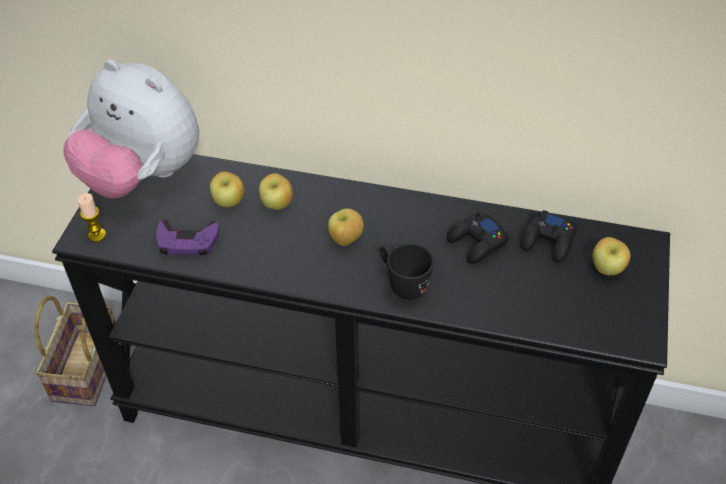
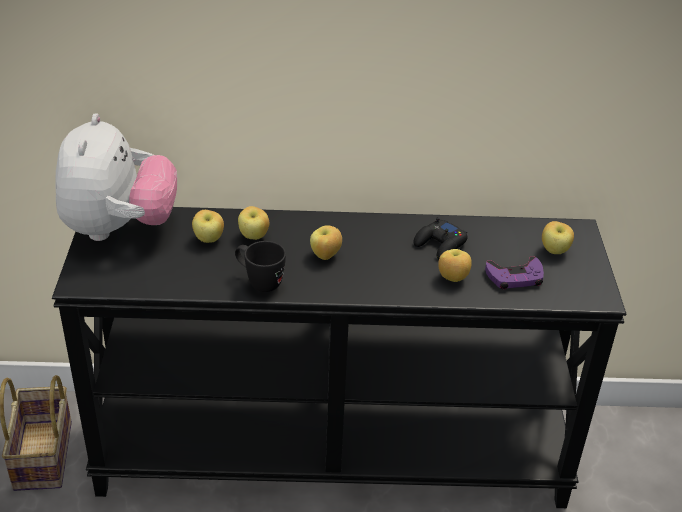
camera: 15 degrees left, 10 degrees down
plush toy [63,60,199,199] -> plush toy turned 105 degrees counterclockwise [55,113,177,241]
candle [78,193,106,242] -> none
purple game controller [156,219,219,256] -> purple game controller moved to [485,256,544,289]
black mug [379,243,434,300] -> black mug moved to [235,241,286,292]
black game controller [520,210,577,262] -> none
none -> apple [438,249,472,282]

